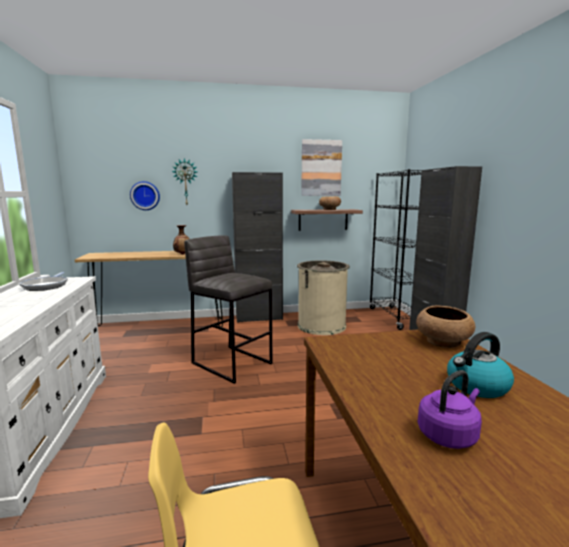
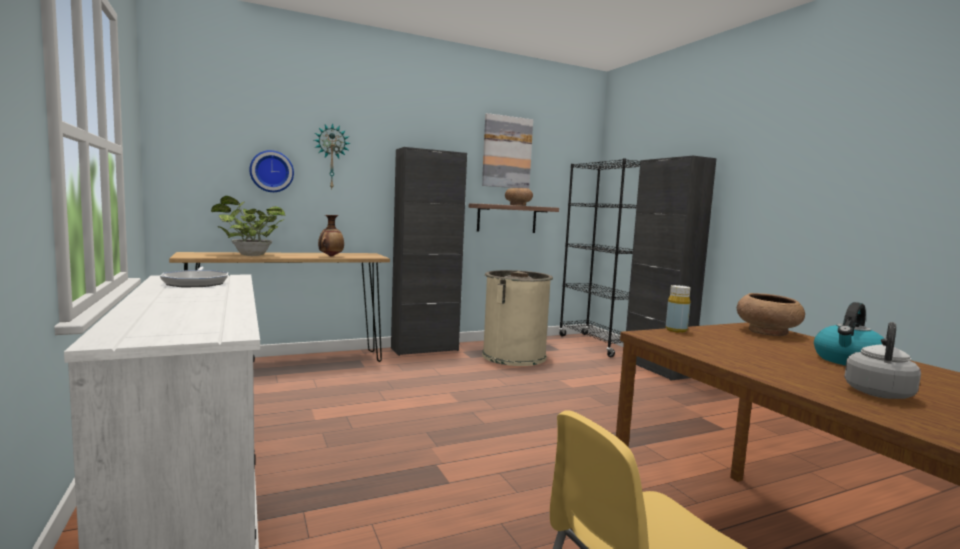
camera: 15 degrees left, 5 degrees down
grey stool [184,235,272,384] -> none
purple kettle [418,370,482,449] -> grey kettle [844,322,921,399]
none -> potted plant [211,196,285,256]
none -> yellow bottle [666,285,690,333]

